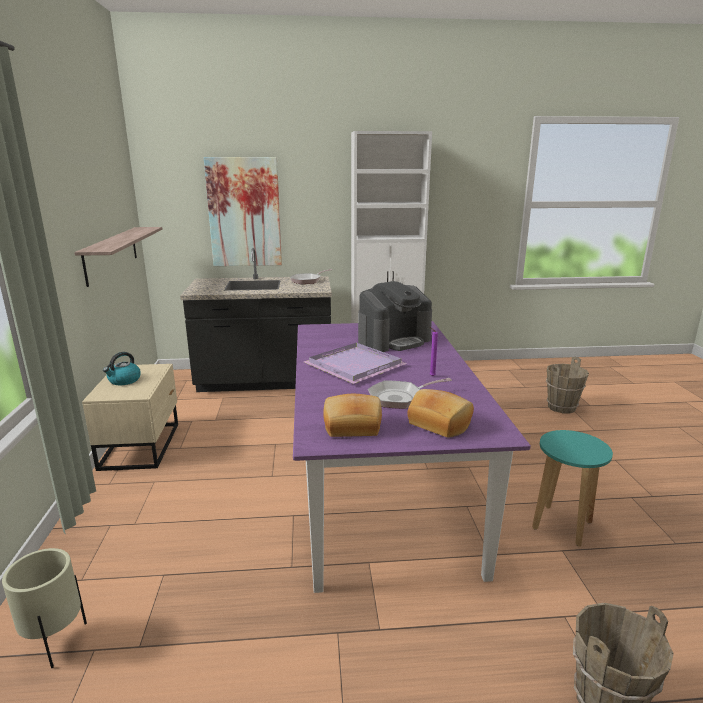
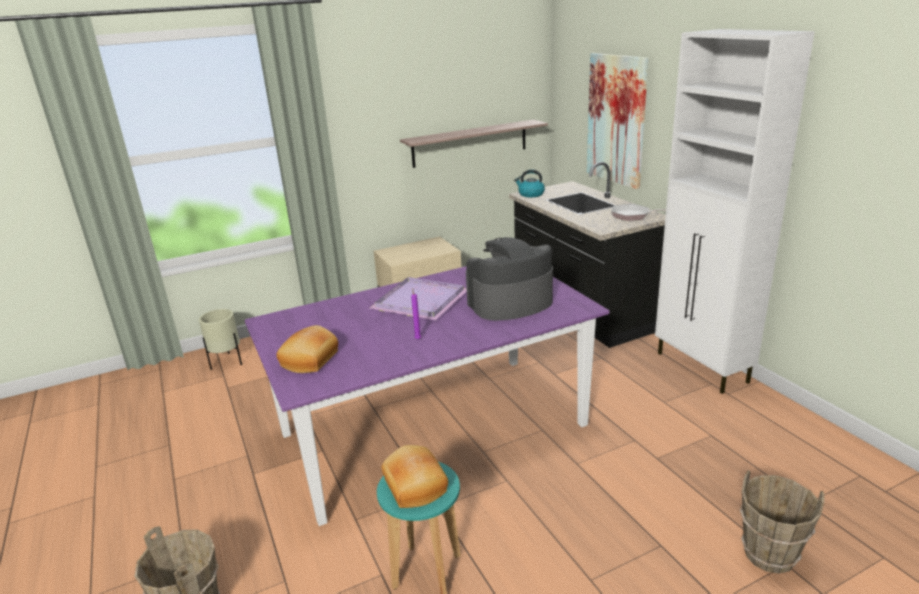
camera: 70 degrees right, 5 degrees up
kettle [103,352,141,385] -> kettle moved to [514,170,545,197]
bread [323,394,382,437] -> bread moved to [382,445,448,508]
coffee machine [358,281,432,352] -> coffee machine turned 120 degrees clockwise [466,237,553,321]
frying pan [368,378,452,409] -> none

